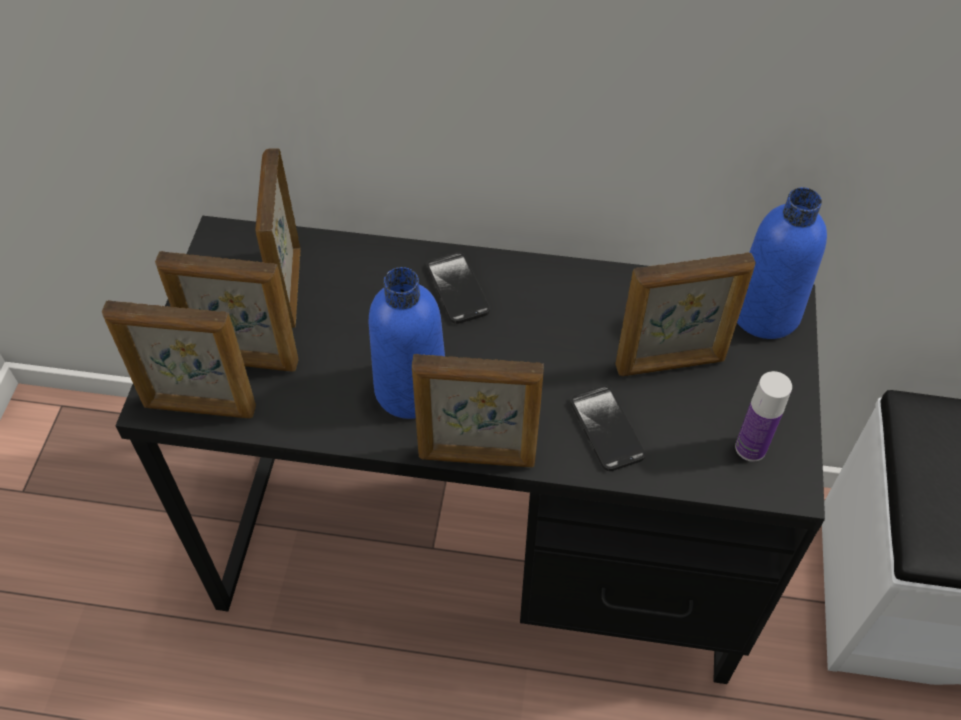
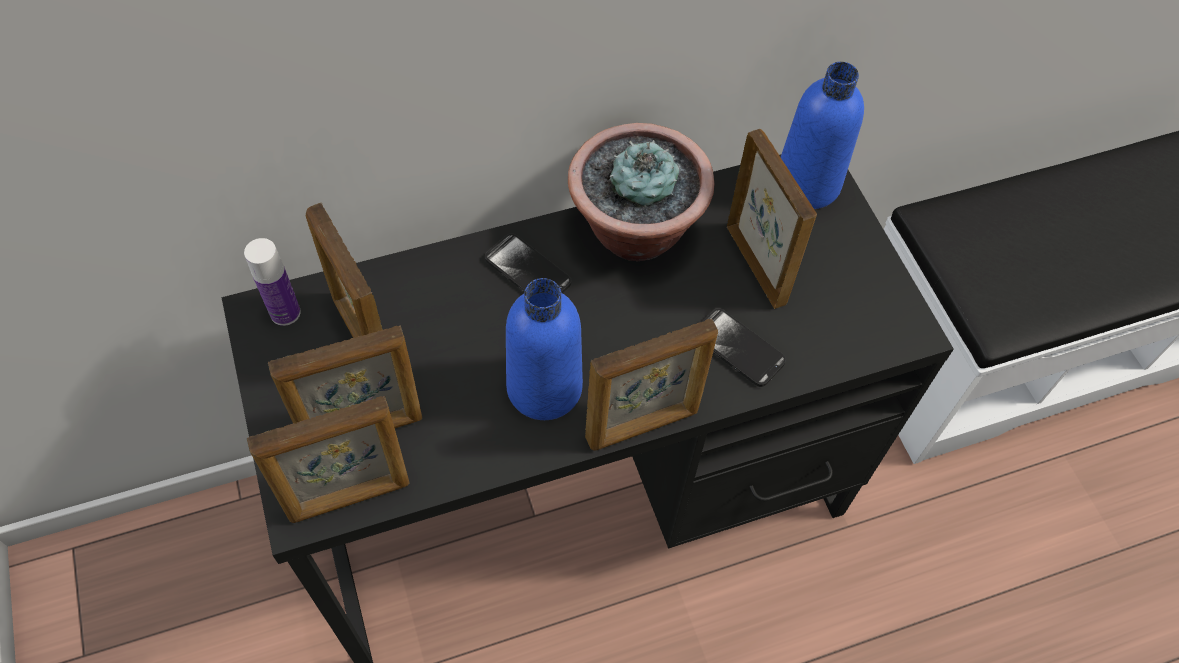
camera: 30 degrees left, 5 degrees up
picture frame [615,253,756,376] -> picture frame turned 75 degrees counterclockwise [727,129,817,309]
bottle [735,371,792,462] -> bottle moved to [244,238,301,326]
none -> potted plant [568,123,715,261]

